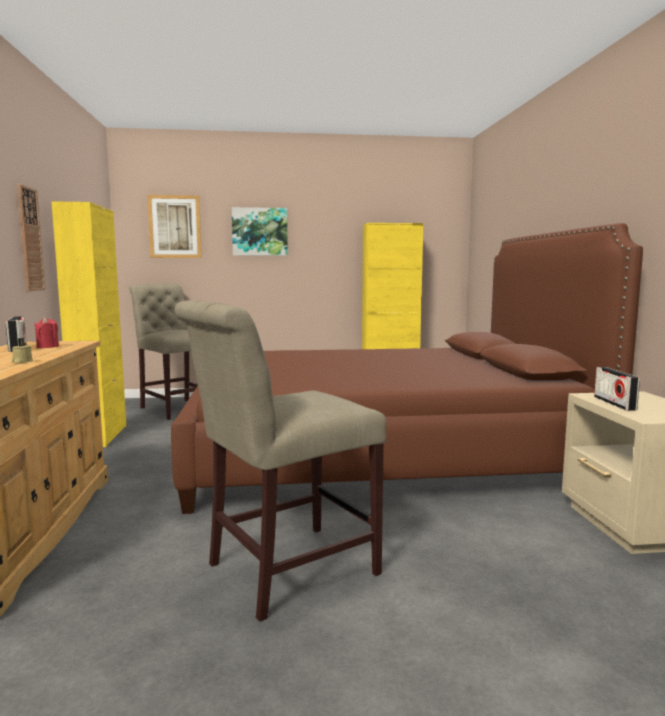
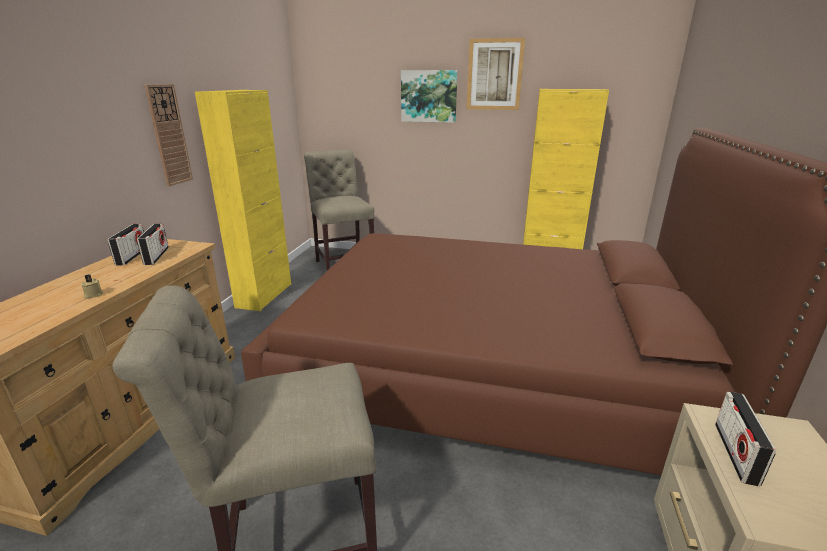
camera: 20 degrees right, 15 degrees up
red candle [34,317,59,348] -> radio [137,223,169,265]
picture [147,195,202,258] -> picture moved to [466,38,525,110]

